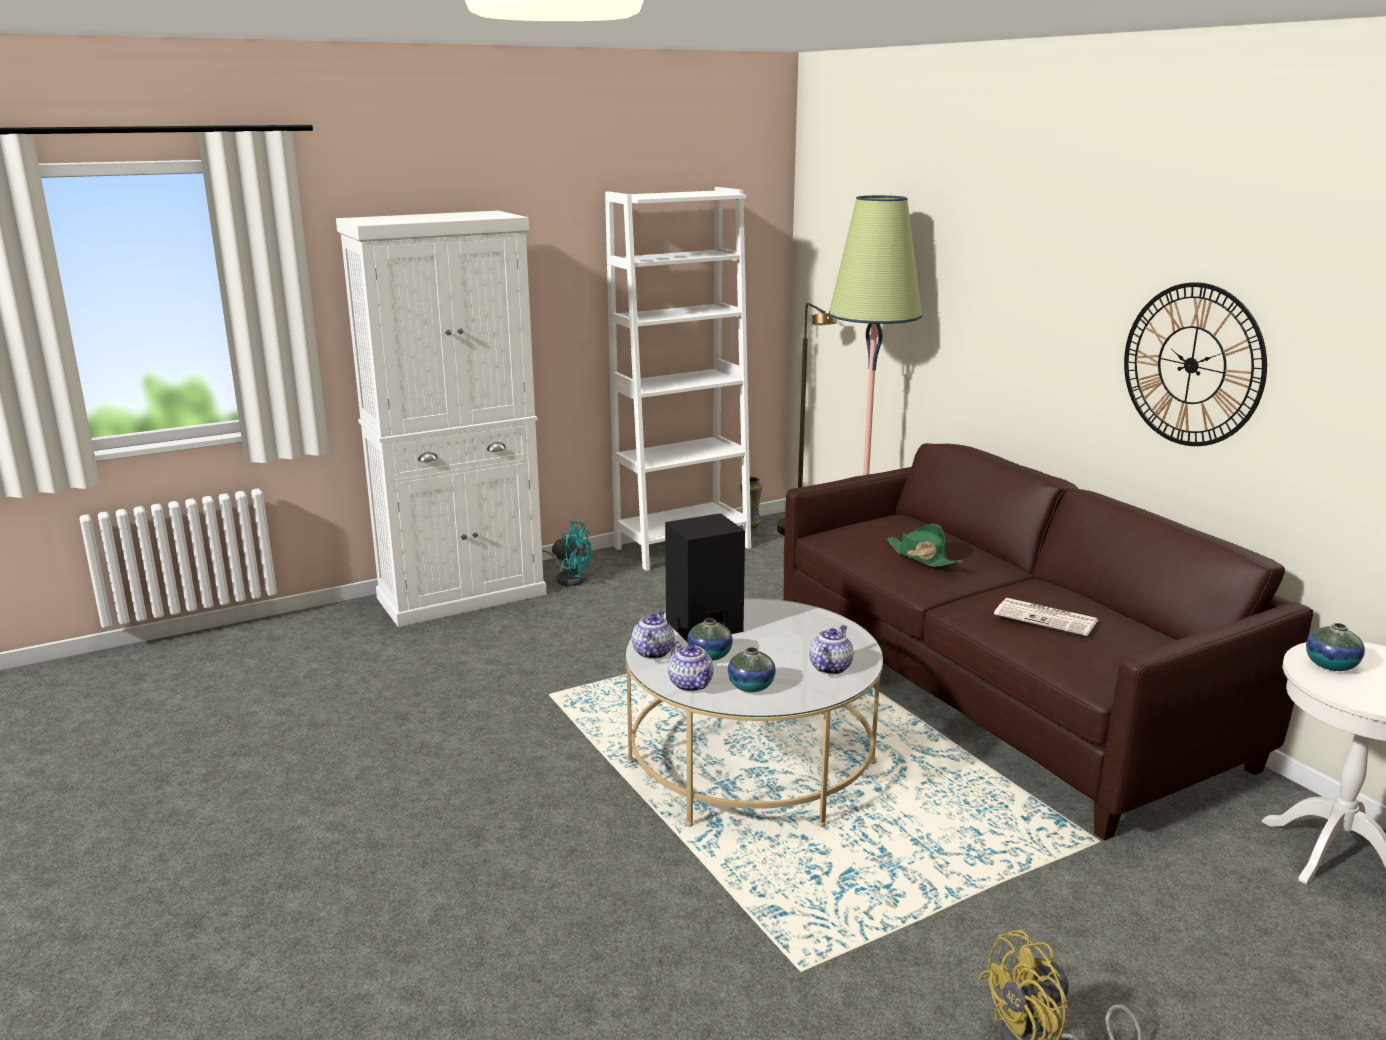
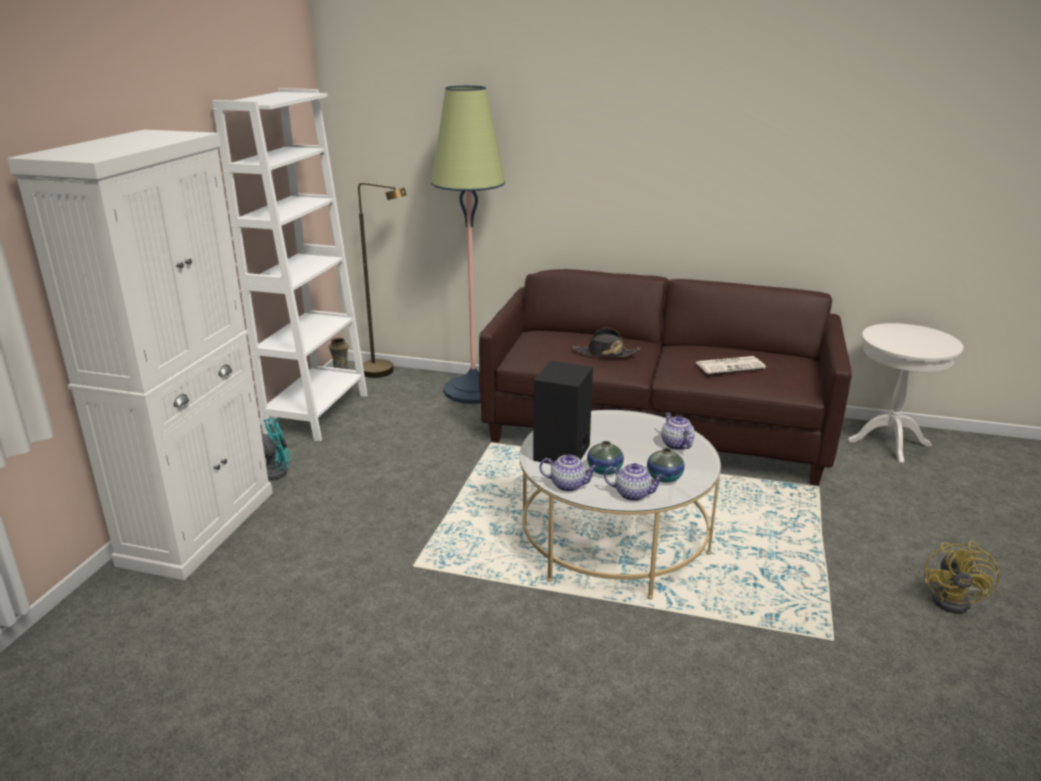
camera: 45 degrees left, 5 degrees up
teapot [632,610,675,659] -> teapot turned 135 degrees clockwise [539,455,598,491]
green hat [887,524,962,567] -> black hat [572,328,640,357]
wall clock [1124,282,1267,446] -> none
vase [1306,623,1365,671] -> none

